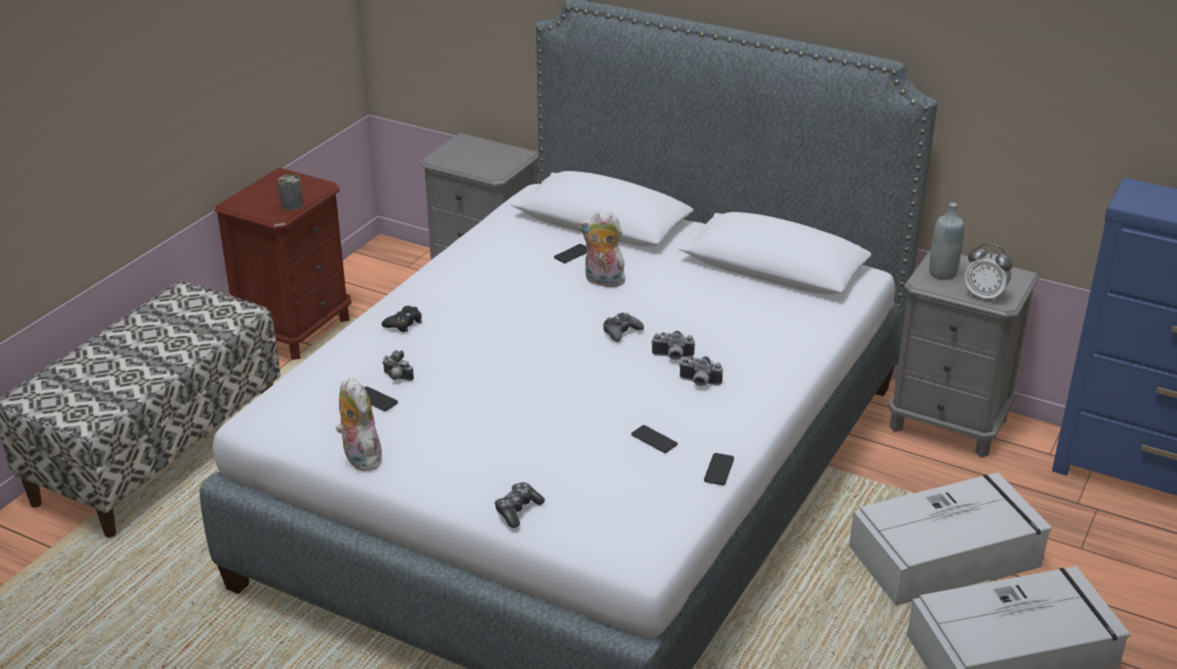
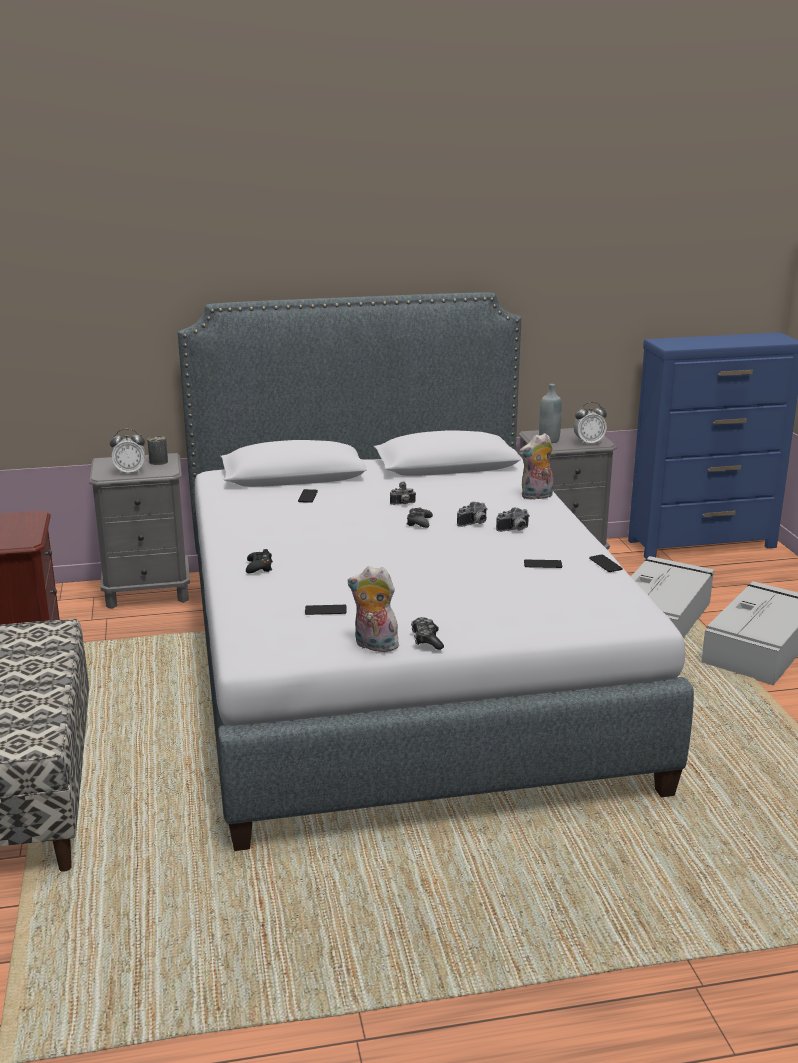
camera: 40 degrees left, 10 degrees down
can [278,174,303,210] -> can moved to [147,436,168,465]
camera [382,350,414,381] -> camera moved to [390,482,416,505]
game controller [495,482,545,528] -> game controller moved to [411,617,444,650]
plush toy [579,211,627,287] -> plush toy moved to [519,433,553,500]
none -> alarm clock [110,429,145,475]

